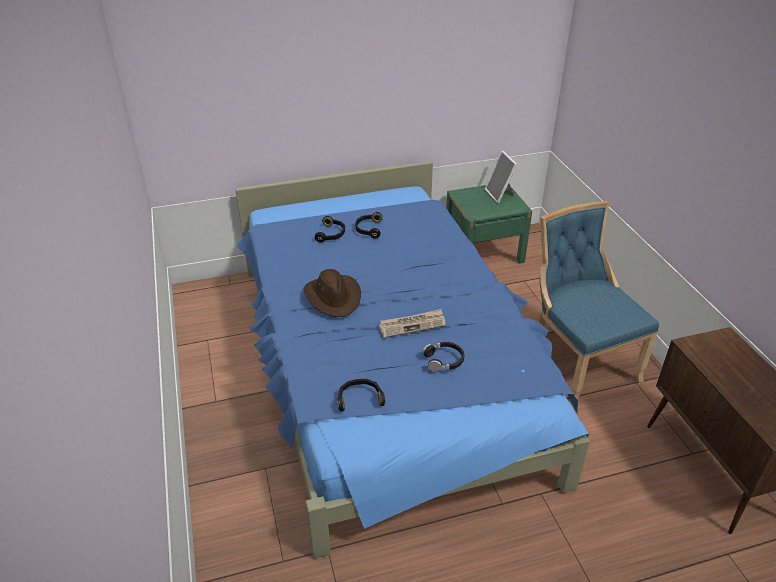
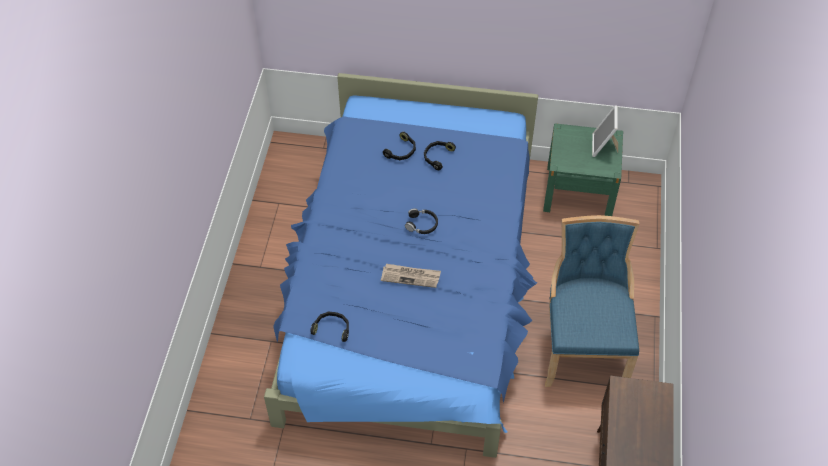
camera: 25 degrees right, 15 degrees up
brown hat [304,269,361,317] -> none
black headphones [422,342,464,372] -> black headphones moved to [405,208,438,234]

